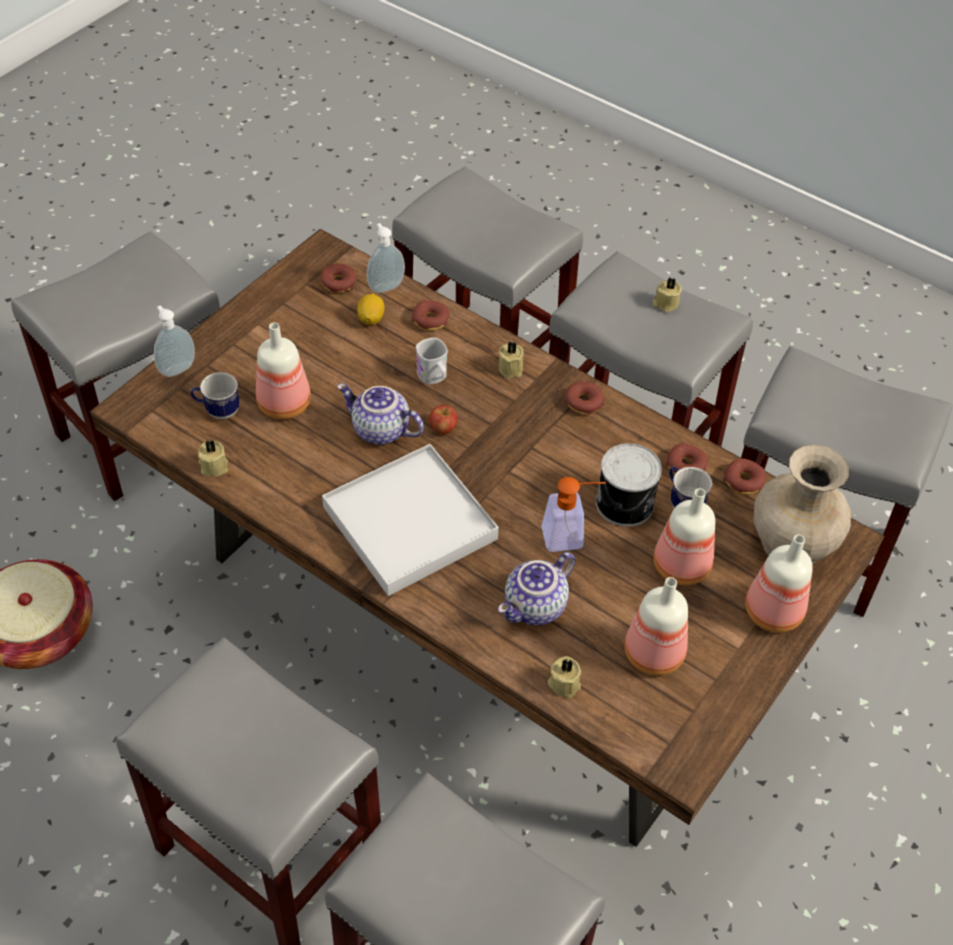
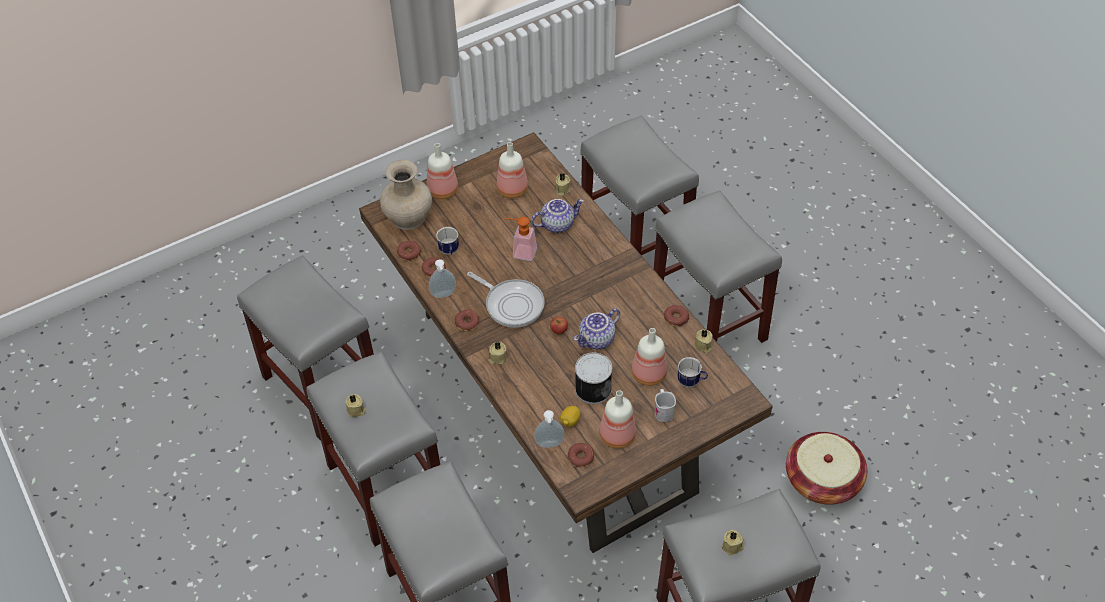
camera: 155 degrees left, 0 degrees up
soap dispenser [154,306,195,377] -> soap dispenser moved to [429,259,456,298]
white tray [322,444,499,596] -> none
teapot [337,383,424,445] -> teapot turned 90 degrees clockwise [574,308,620,349]
donut [412,300,449,331] -> donut moved to [664,305,689,327]
white mug [416,337,448,385] -> white mug moved to [655,389,676,422]
can [596,443,662,527] -> can moved to [575,353,612,404]
bottle [654,488,715,585] -> bottle moved to [599,390,636,449]
none -> frying pan [467,272,545,328]
none -> beige candle [722,530,743,555]

